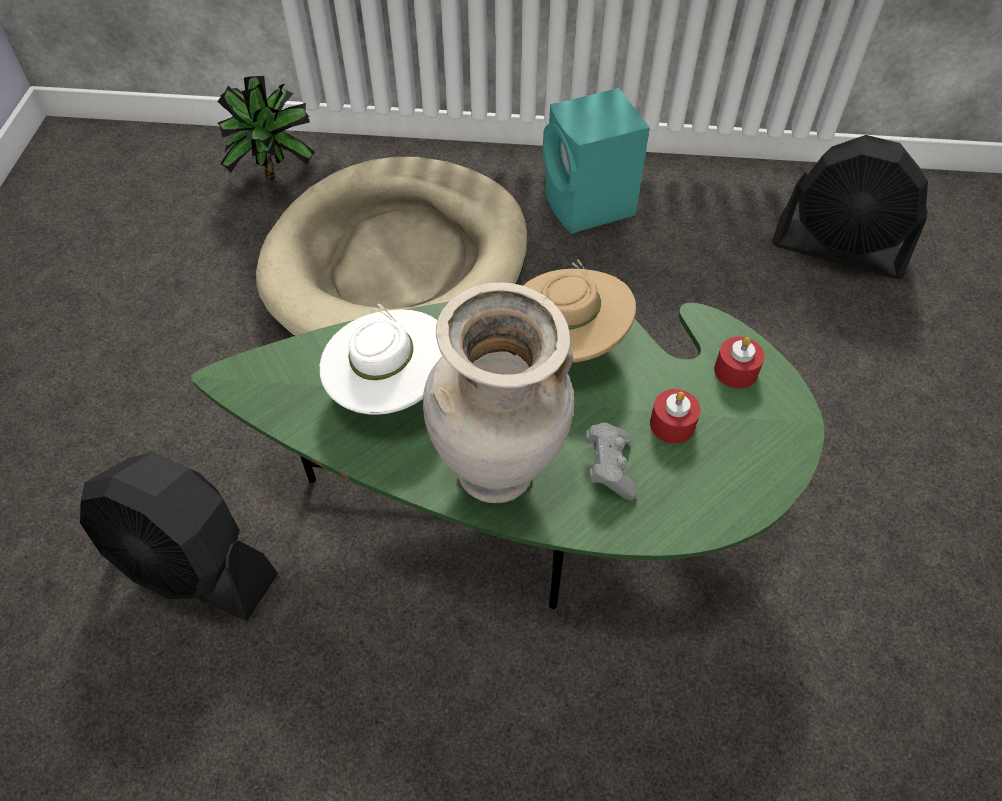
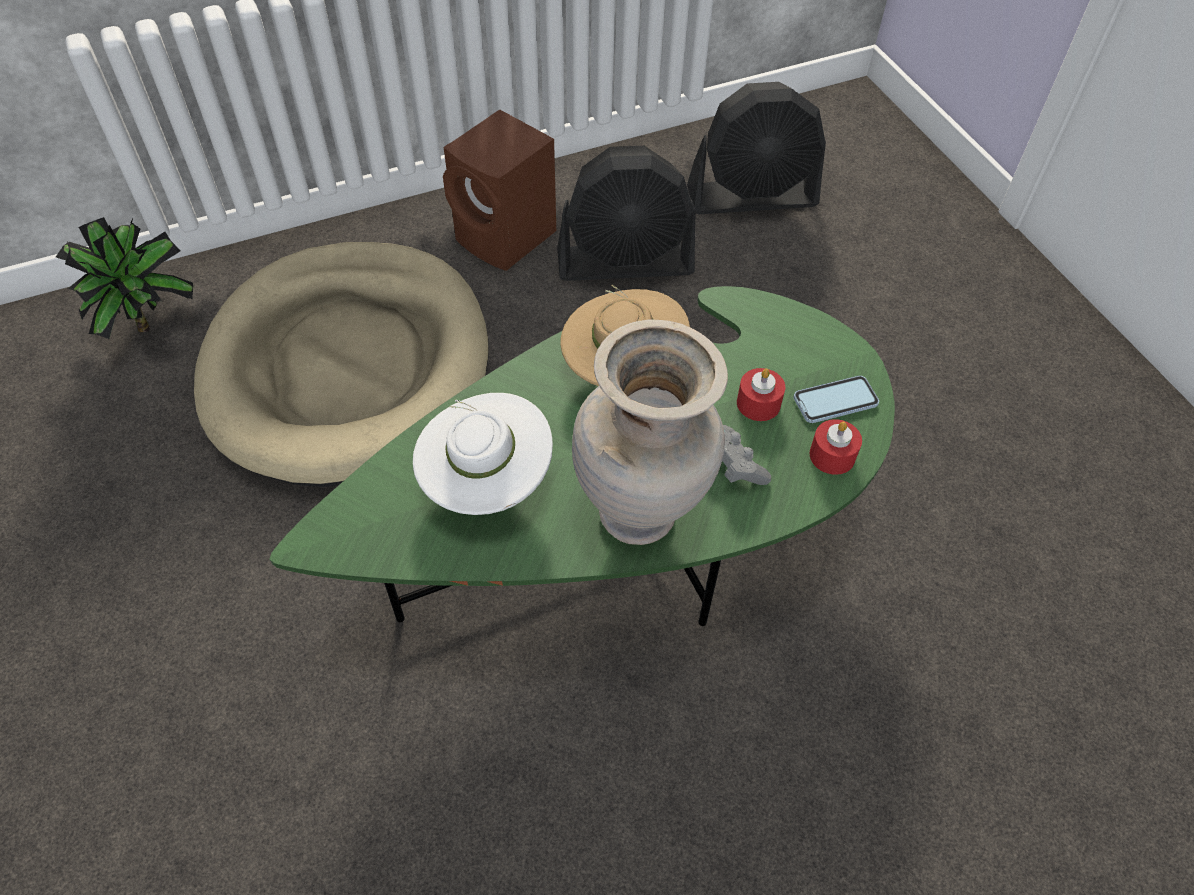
camera: 30 degrees left, 0 degrees up
black fan [80,452,278,621] -> black fan moved to [557,146,696,281]
turquoise speaker [543,88,650,234] -> brown speaker [443,109,556,271]
red candle [714,336,765,388] -> red candle moved to [810,419,862,475]
none -> phone [793,376,879,423]

